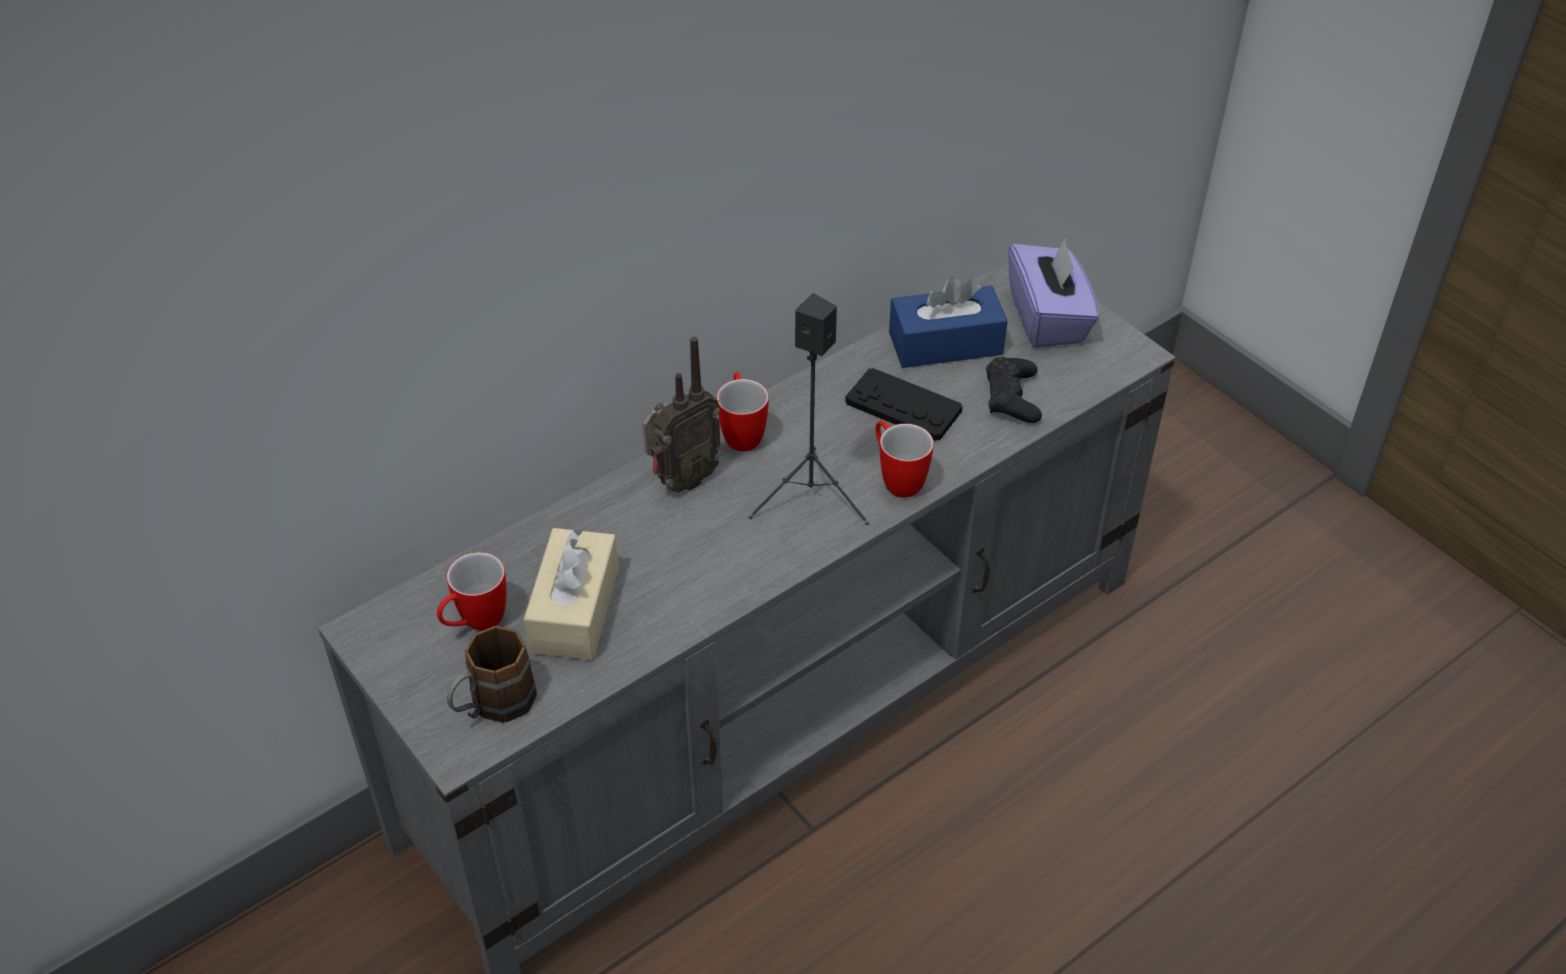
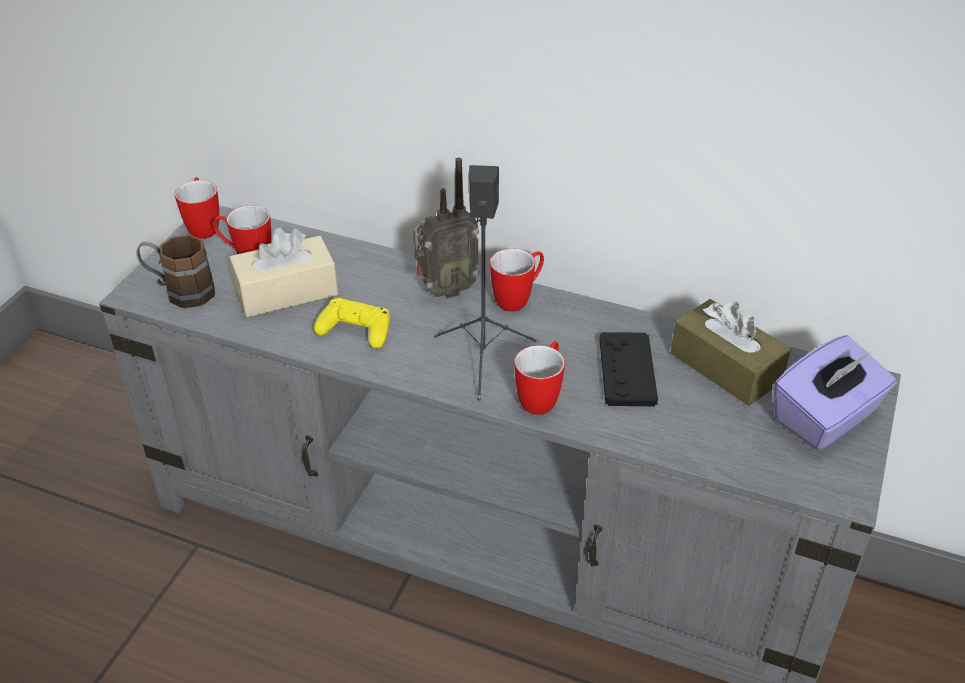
camera: 60 degrees right, 5 degrees down
radio [643,337,722,493] -> radio turned 45 degrees counterclockwise [413,158,479,298]
blue tissue box [889,276,1008,368] -> brown tissue box [671,299,791,406]
black game controller [986,357,1042,423] -> none
none -> mug [175,177,219,239]
none -> yellow game controller [314,298,390,348]

